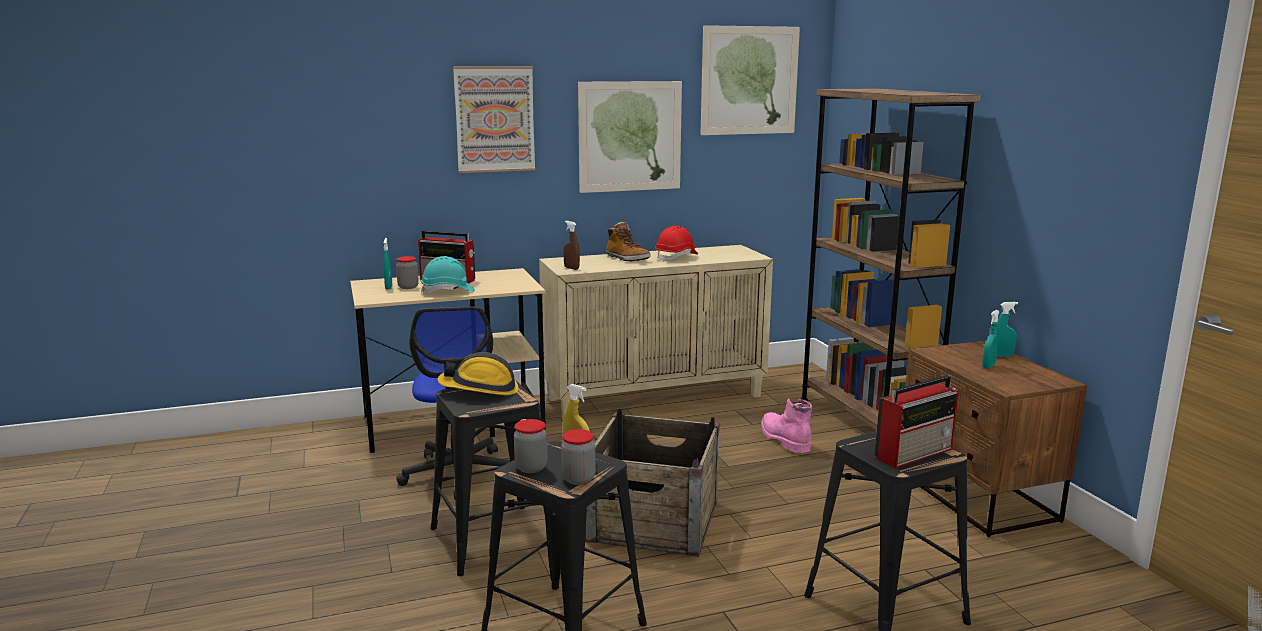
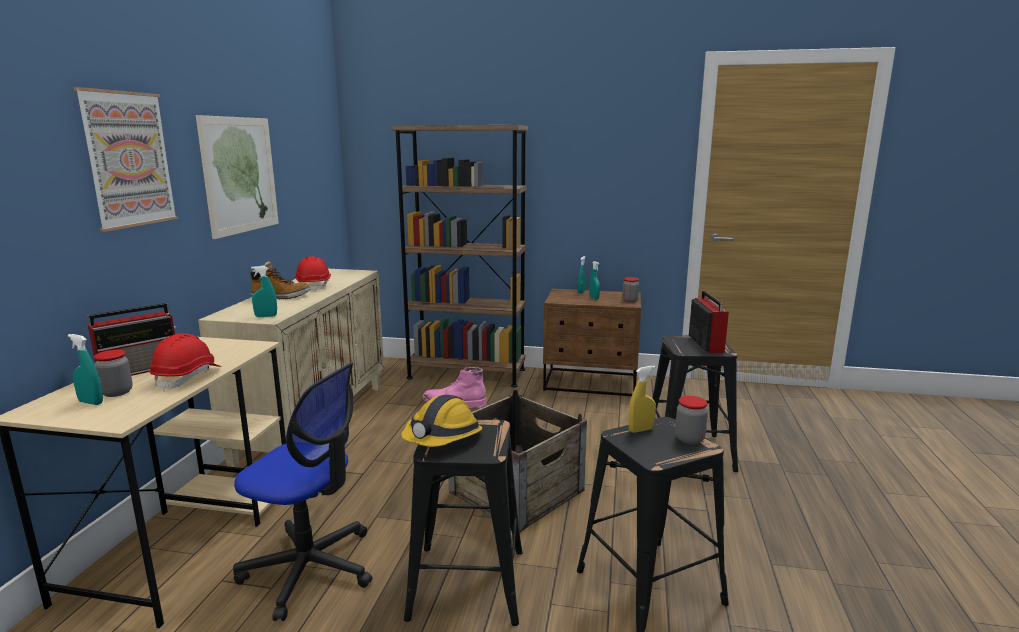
camera: 60 degrees left, 0 degrees up
turquoise hard hat [421,256,475,294] -> red hard hat [149,334,221,391]
jar [514,419,547,473] -> jar moved to [622,277,639,302]
brown spray bottle [563,221,580,270] -> turquoise spray bottle [251,266,277,317]
picture [701,25,800,135] -> none

